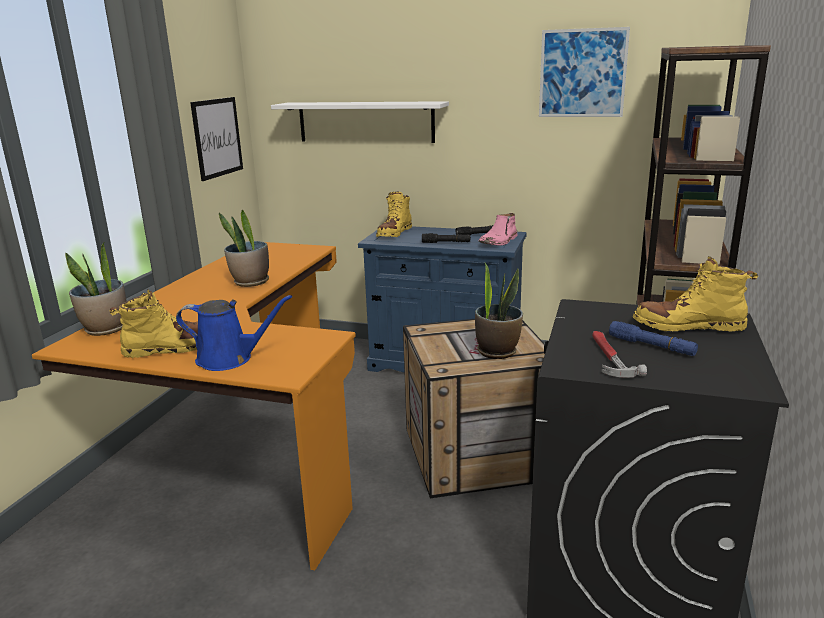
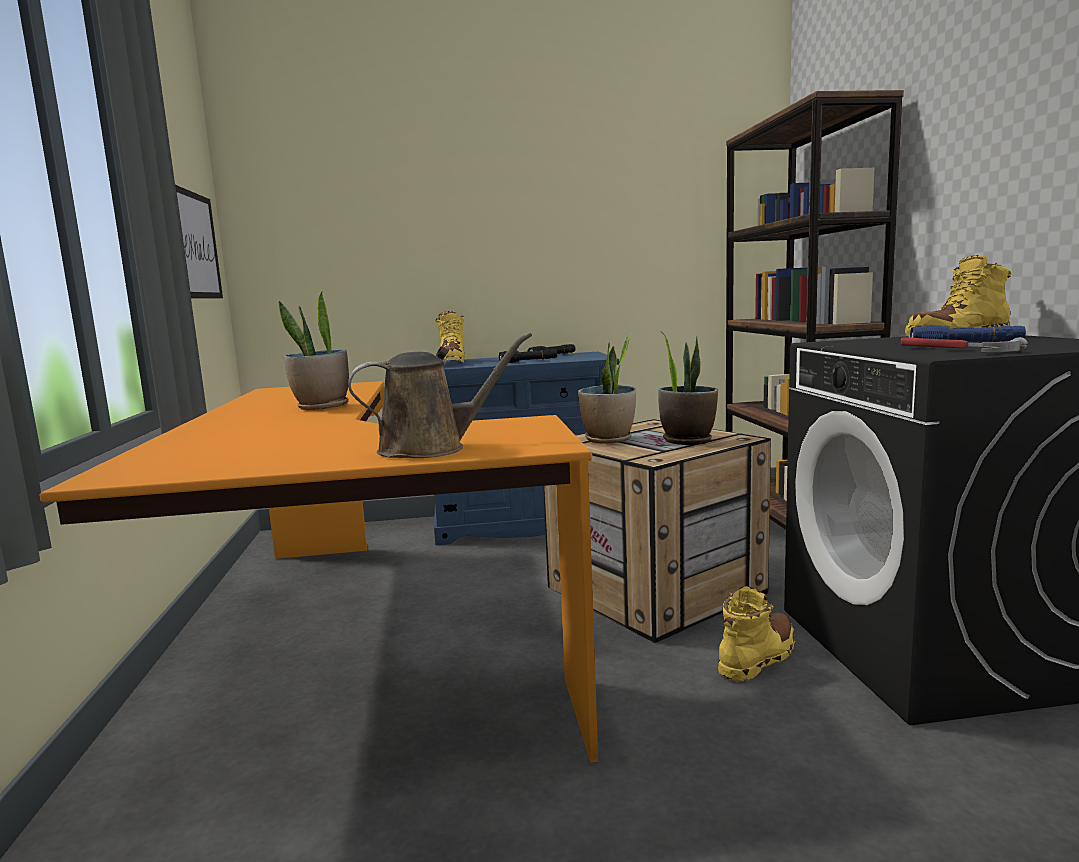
camera: 25 degrees left, 10 degrees down
potted plant [65,241,126,336] -> potted plant moved to [578,332,636,444]
yellow boot [110,289,198,359] -> yellow boot moved to [718,586,795,682]
blue watering can [176,295,292,371] -> brown watering can [348,332,532,458]
white shelf [271,101,449,143] -> none
pink boot [479,213,517,246] -> none
picture [539,27,630,117] -> none

